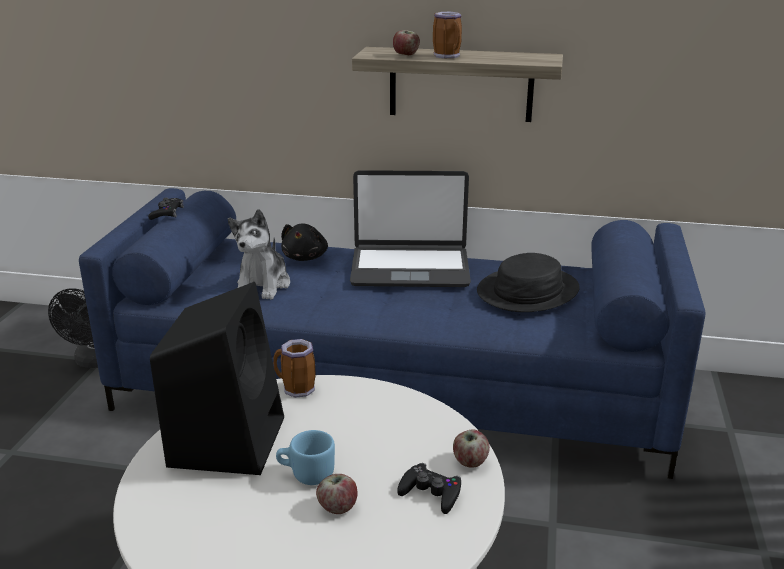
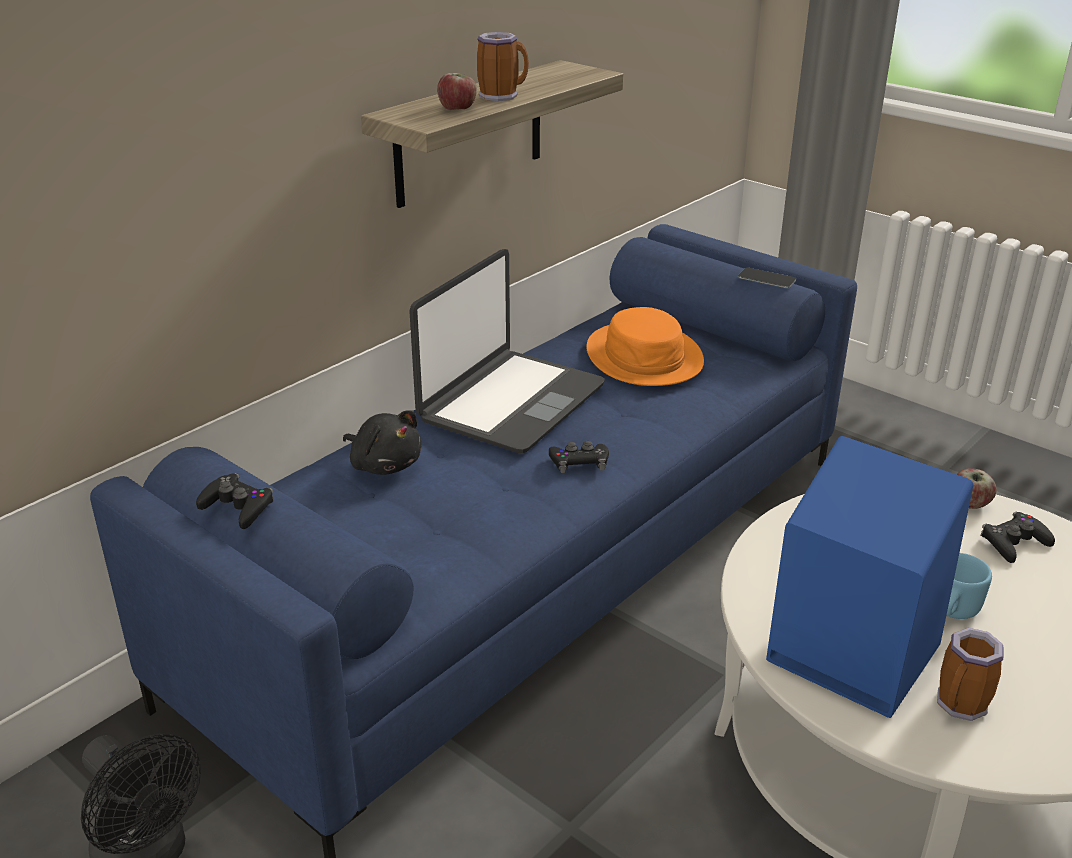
camera: 60 degrees left, 5 degrees up
black speaker [150,282,284,475] -> blue speaker [766,436,974,718]
plush toy [228,209,290,300] -> none
mug [273,339,316,398] -> mug moved to [937,628,1003,721]
apple [316,474,358,514] -> none
black hat [477,253,580,312] -> orange hat [586,307,704,386]
none -> black game controller [549,441,609,473]
none -> phone [738,268,796,288]

